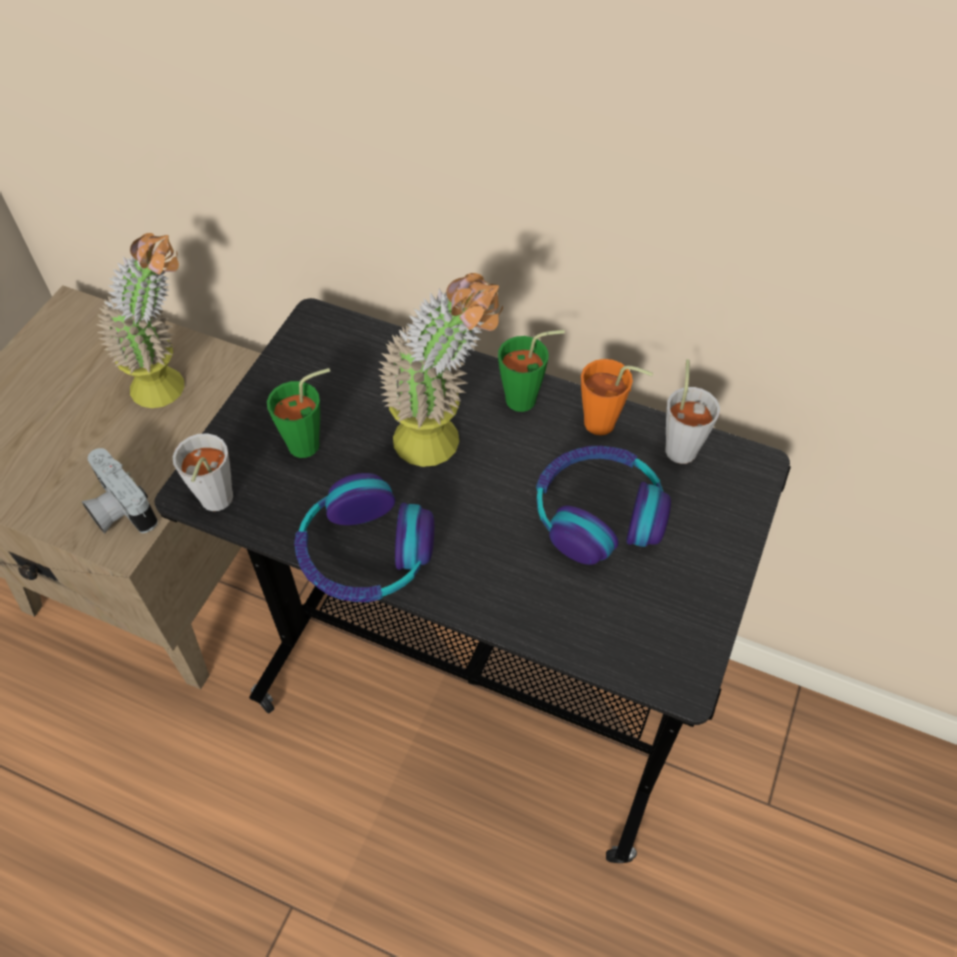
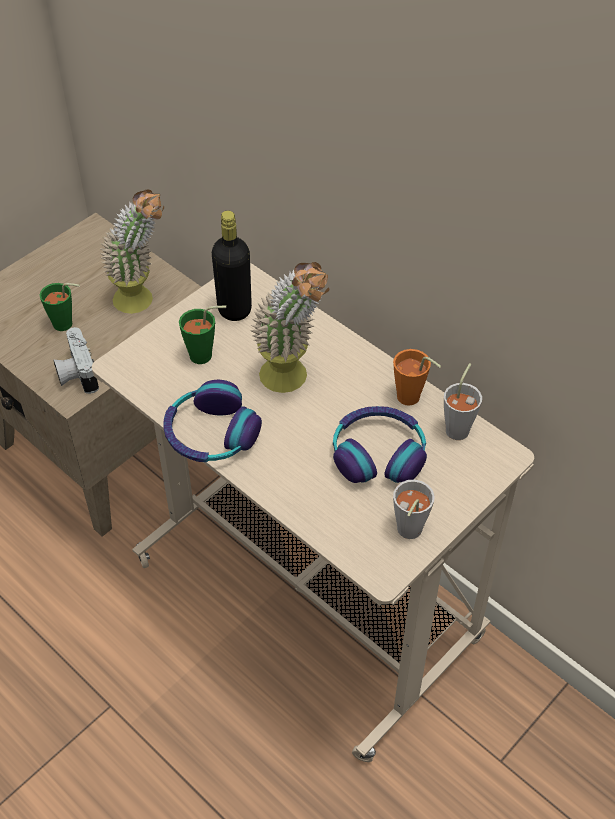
camera: 20 degrees right, 5 degrees down
black desk [154,298,791,863] -> beige desk [92,263,534,762]
grey cup [173,433,233,511] -> grey cup moved to [393,480,435,539]
green cup [498,330,565,412] -> green cup moved to [40,283,80,331]
none -> black bottle [212,211,252,321]

